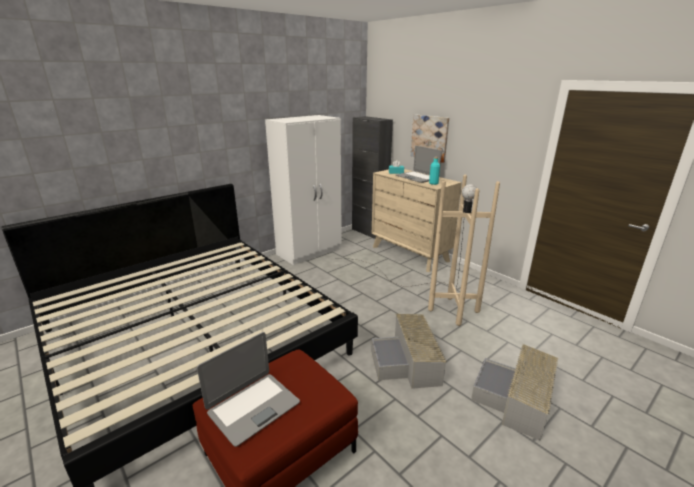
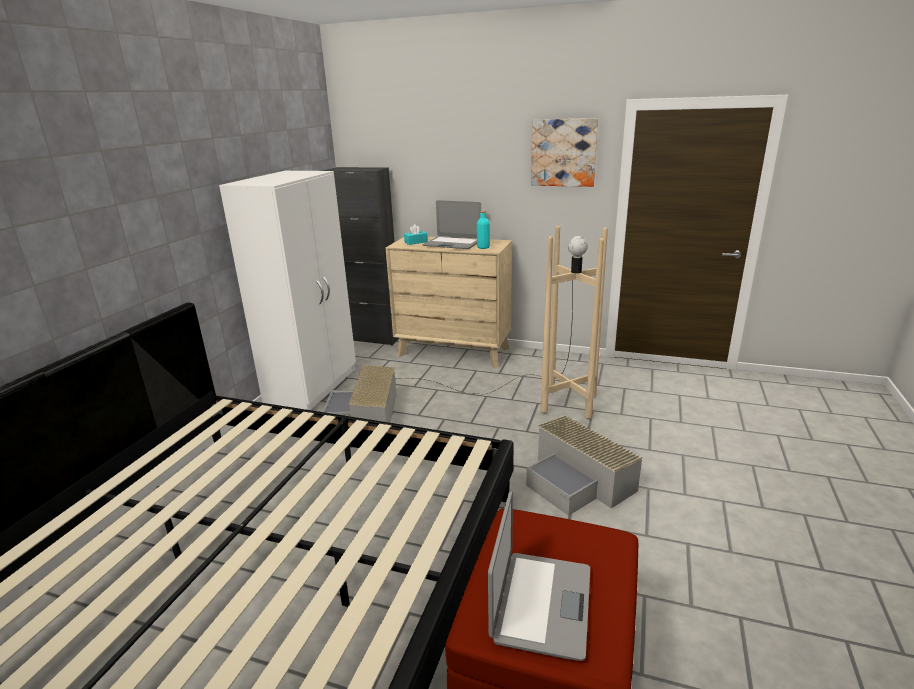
camera: 30 degrees left, 0 degrees up
picture [411,114,449,163] -> picture moved to [531,118,598,187]
grey storage box [471,344,558,441] -> grey storage box moved to [322,365,396,423]

